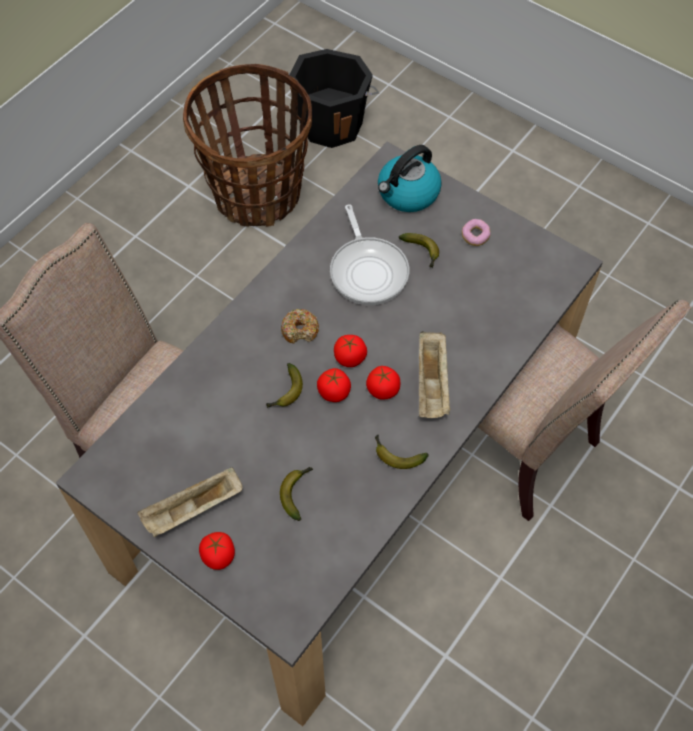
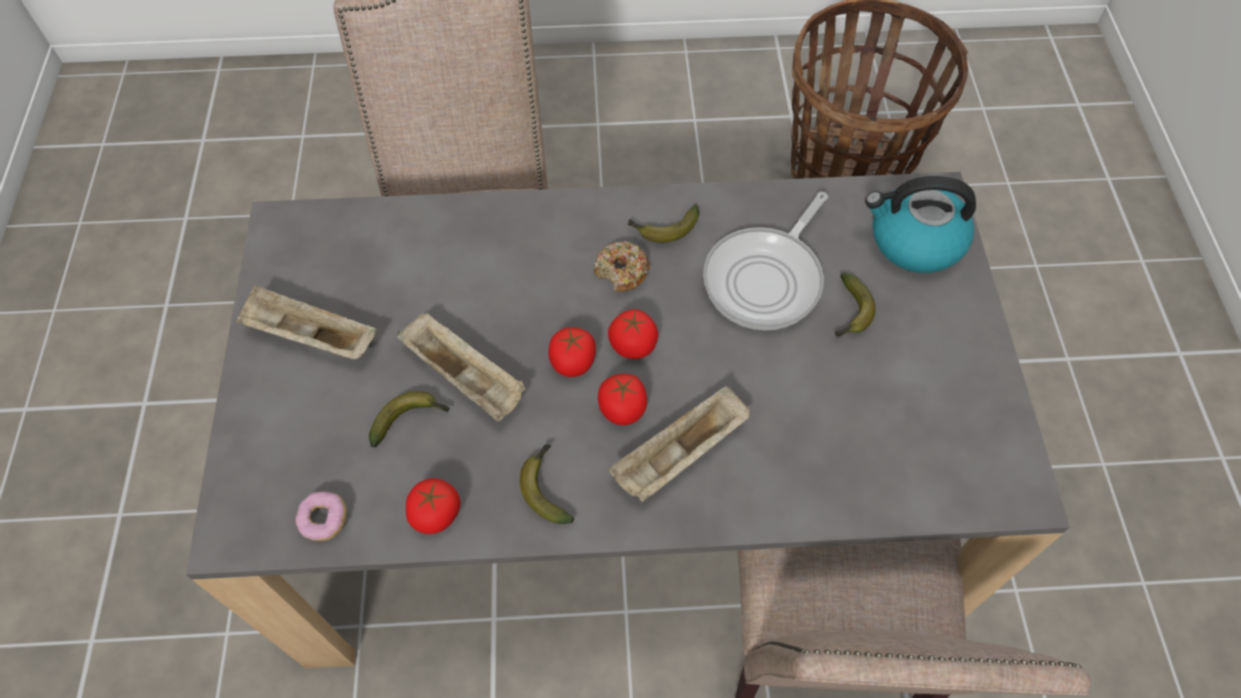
camera: 50 degrees right, 0 degrees up
tomato [199,532,235,570] -> tomato moved to [406,478,460,534]
banana [266,363,303,408] -> banana moved to [627,204,699,242]
black bucket [288,49,379,148] -> none
donut [462,219,491,246] -> donut moved to [295,491,347,541]
none -> beige tray [397,313,526,421]

